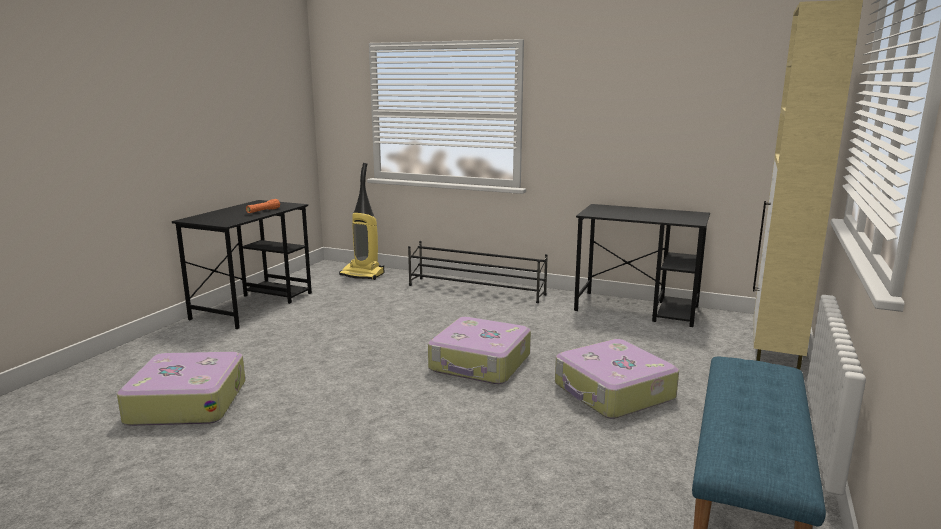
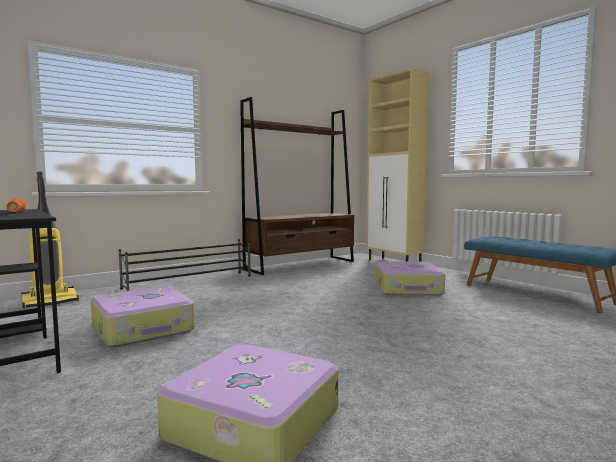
camera: 60 degrees left, 10 degrees down
suitcase [428,317,531,384] -> suitcase moved to [91,286,195,347]
black desk [574,204,710,327] -> brown bookcase [240,97,354,275]

